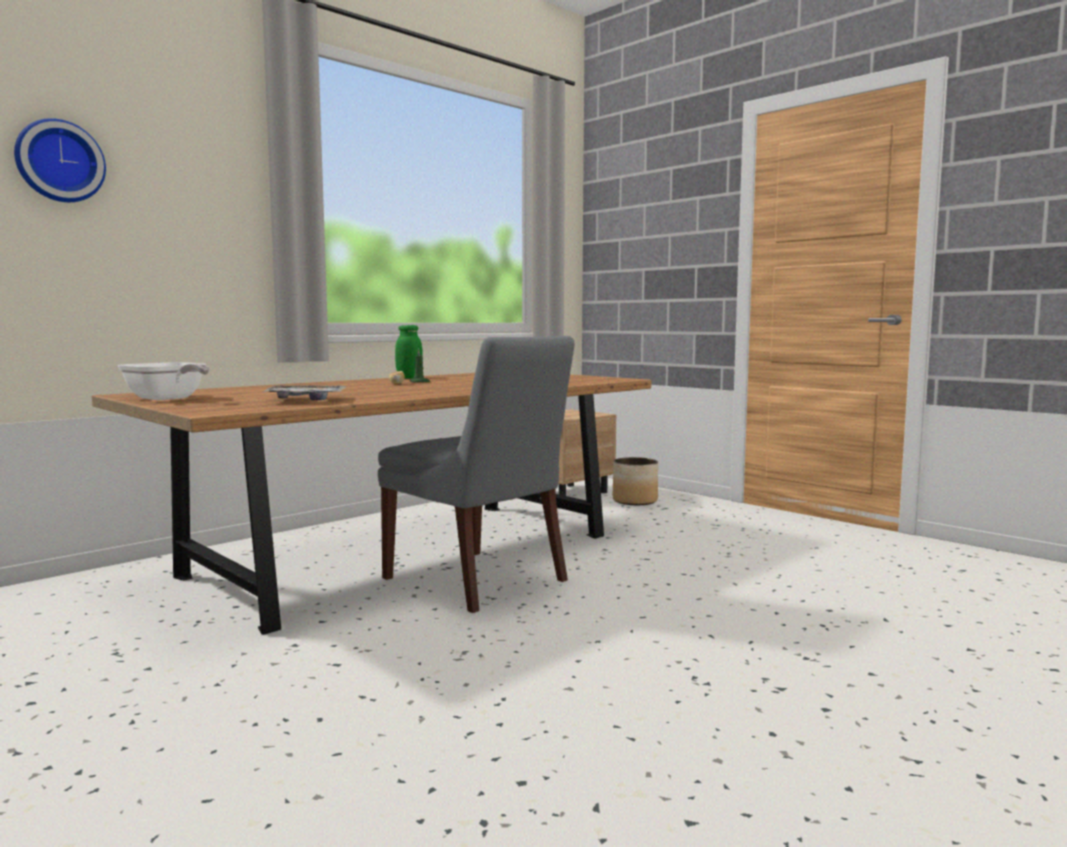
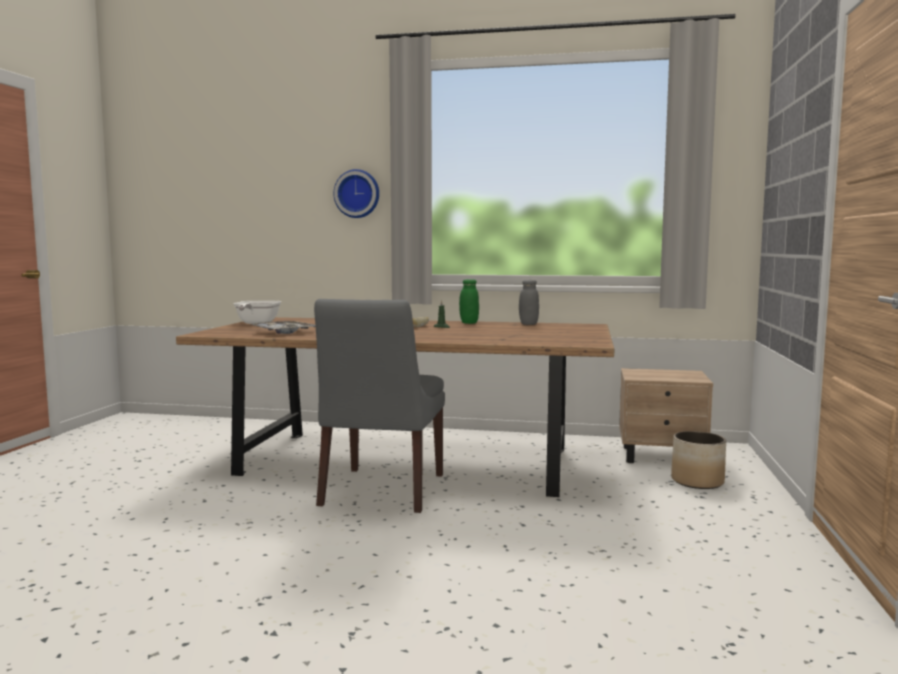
camera: 55 degrees right, 0 degrees up
wall clock [14,118,106,202] -> wall clock moved to [333,169,379,218]
none -> grey jar [519,280,539,325]

